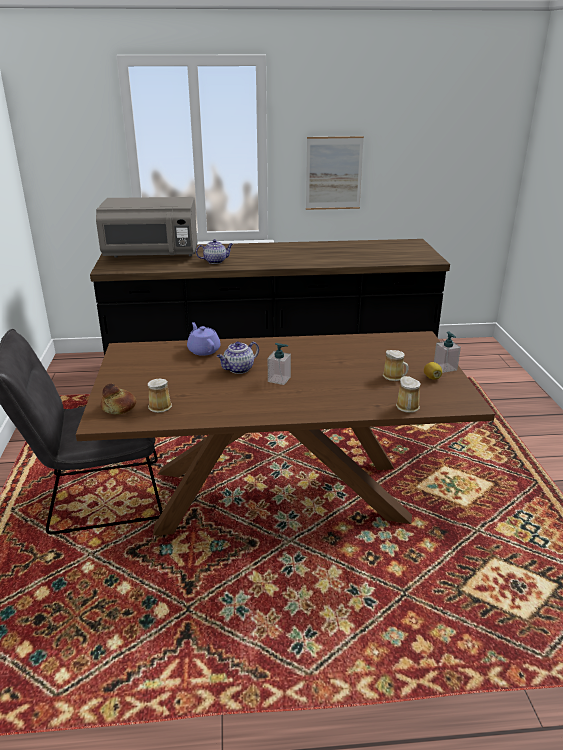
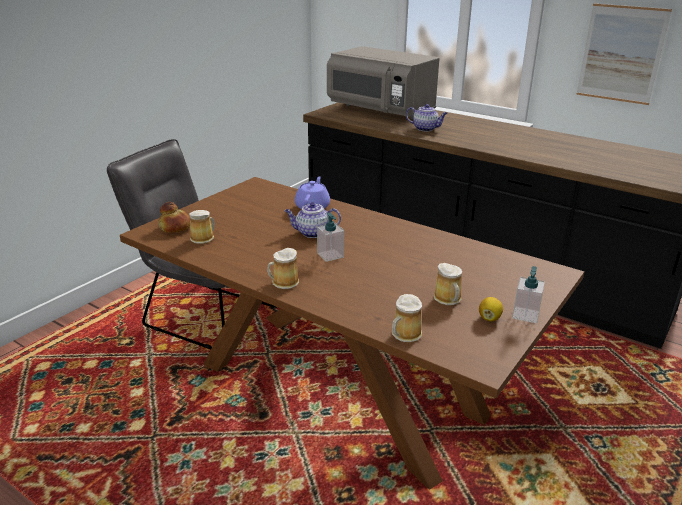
camera: 40 degrees right, 0 degrees up
none -> mug [267,248,299,289]

